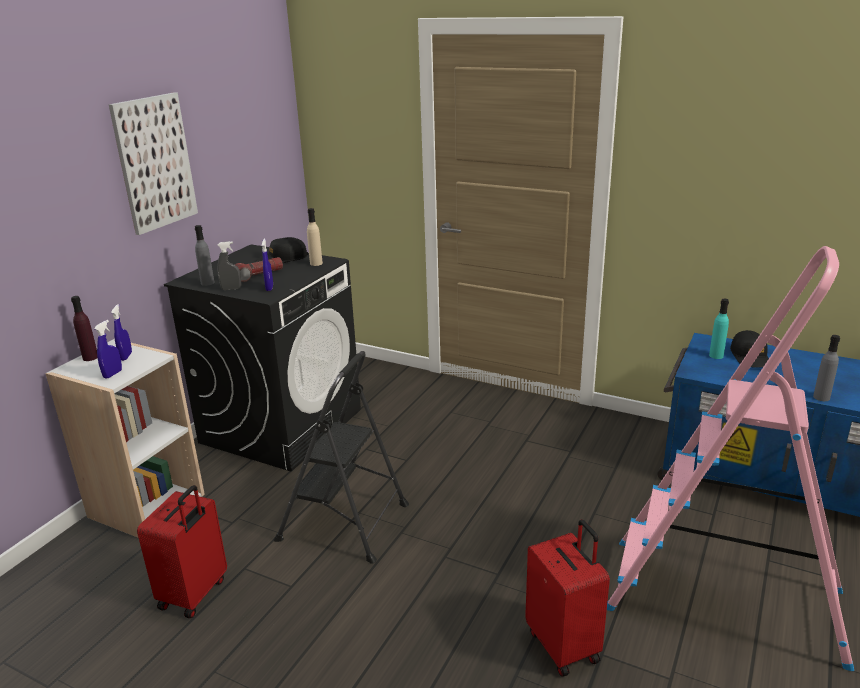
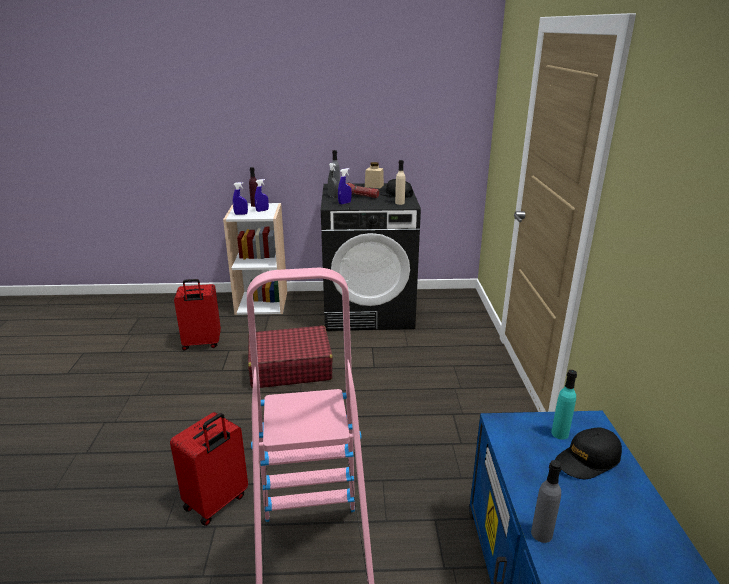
camera: 60 degrees right, 0 degrees up
picture [109,92,198,235] -> none
black step ladder [273,351,409,564] -> red suitcase [248,325,333,388]
none -> beige jar [365,162,384,188]

